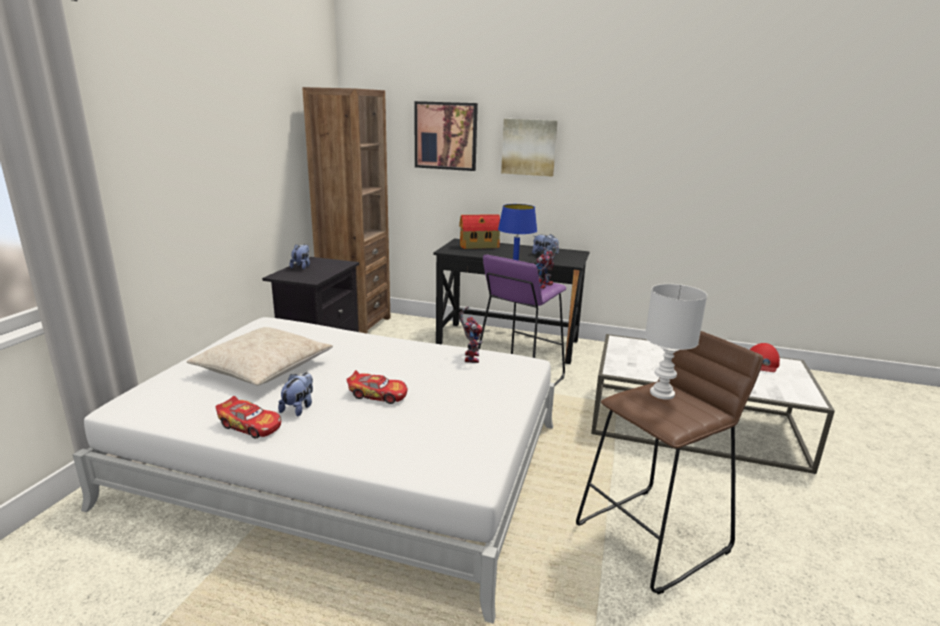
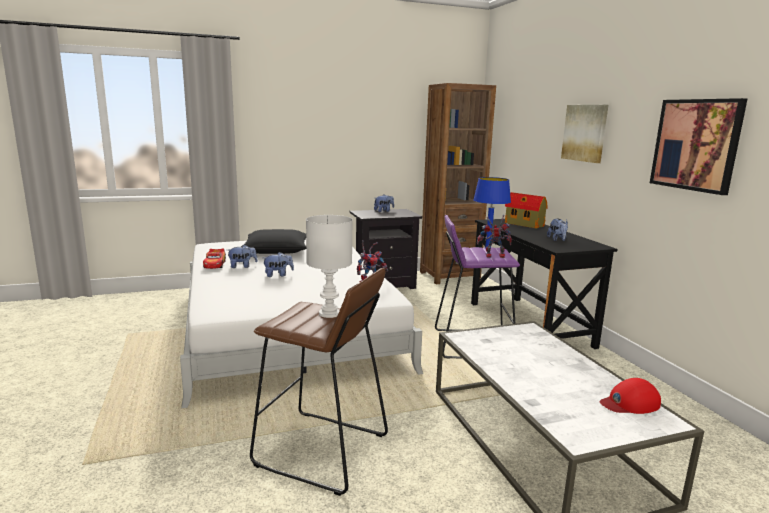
camera: 55 degrees right, 5 degrees down
beige pillow [187,327,333,386] -> black pillow [241,229,306,254]
toy car [346,370,408,404] -> plush toy [263,252,294,277]
picture [414,101,478,171] -> picture moved to [650,98,747,195]

